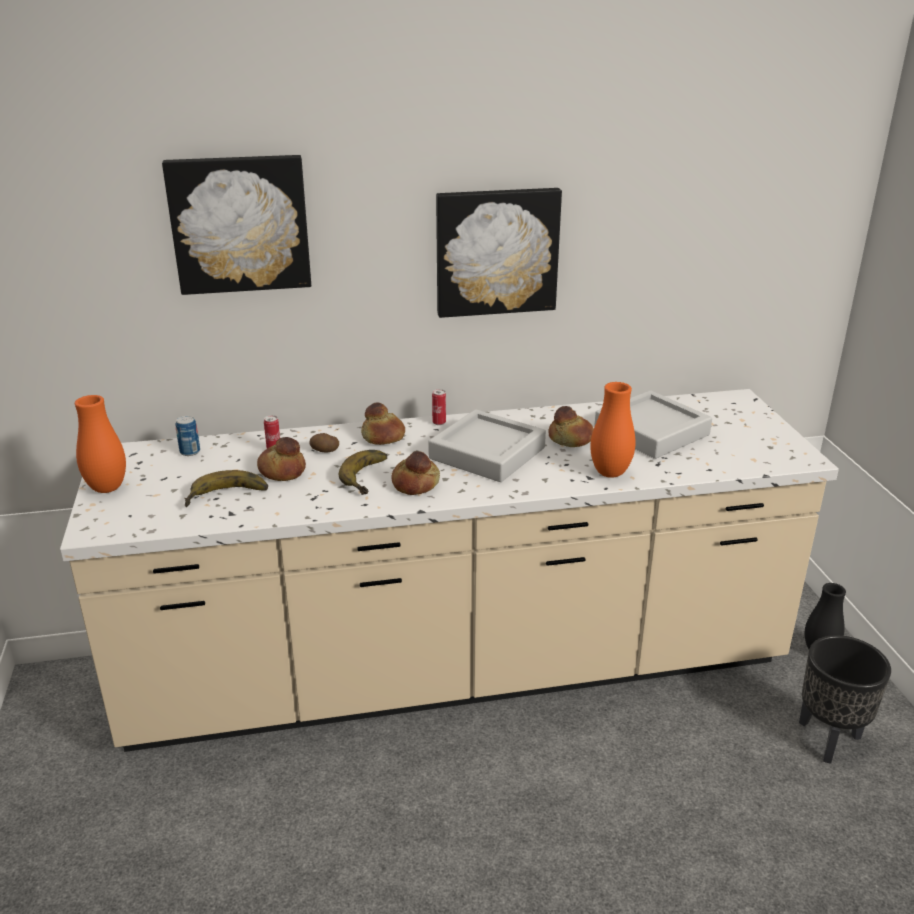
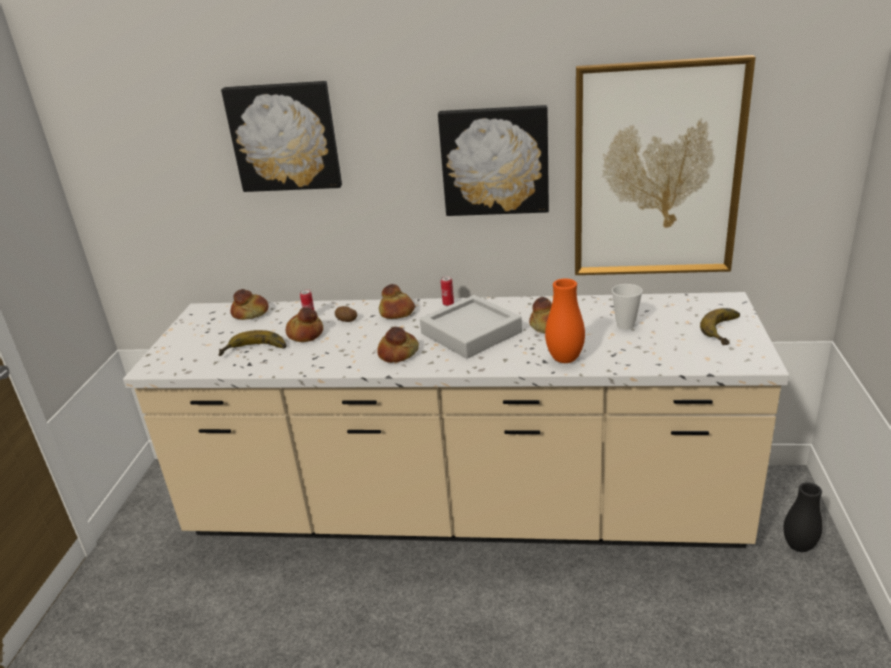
camera: 20 degrees right, 0 degrees up
orange vase [75,395,126,493] -> none
can [176,416,200,456] -> bread [230,289,269,320]
banana [339,450,387,495] -> banana moved to [700,308,740,345]
grey tray [594,390,712,459] -> cup [612,284,643,330]
black planter [799,635,891,764] -> none
none -> picture [575,55,756,275]

